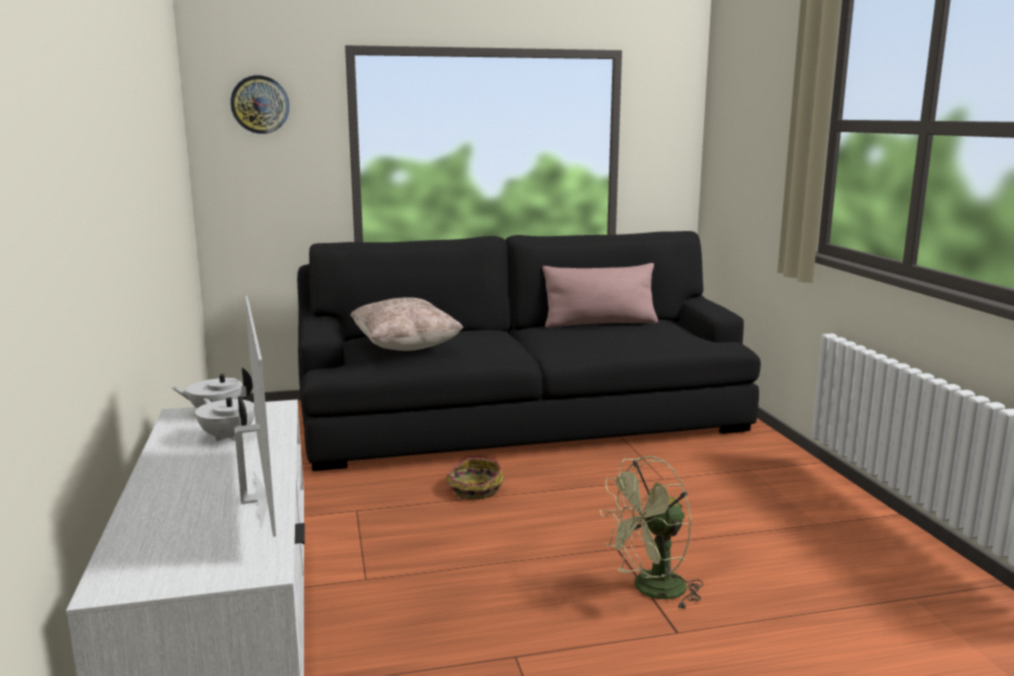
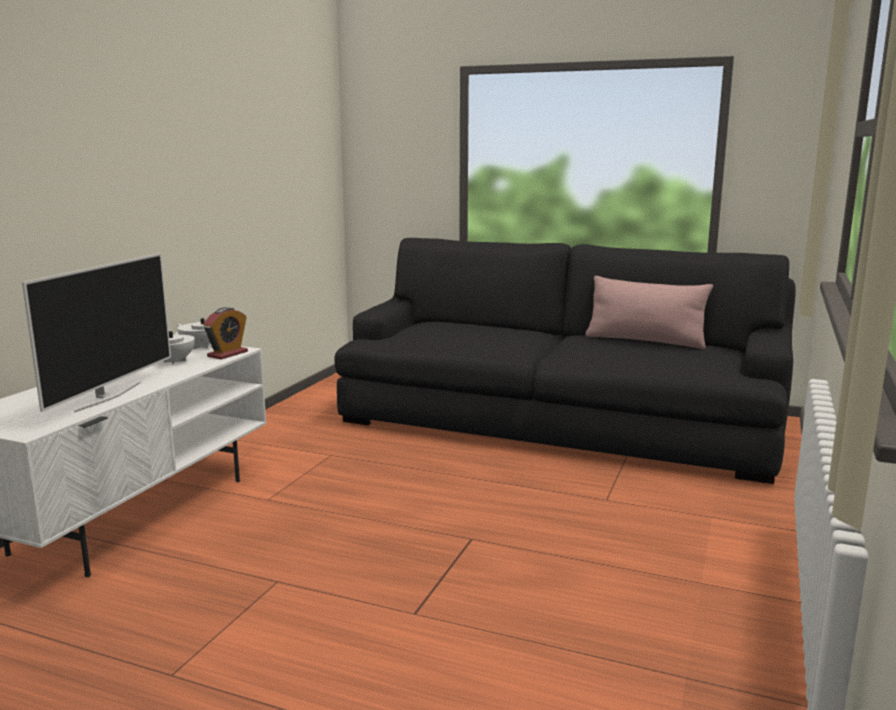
camera: 35 degrees right, 0 degrees up
wall clock [230,75,289,134] -> none
beige pillow [350,297,463,351] -> none
basket [446,458,505,499] -> none
green fan [600,456,703,608] -> none
none -> alarm clock [203,307,248,360]

